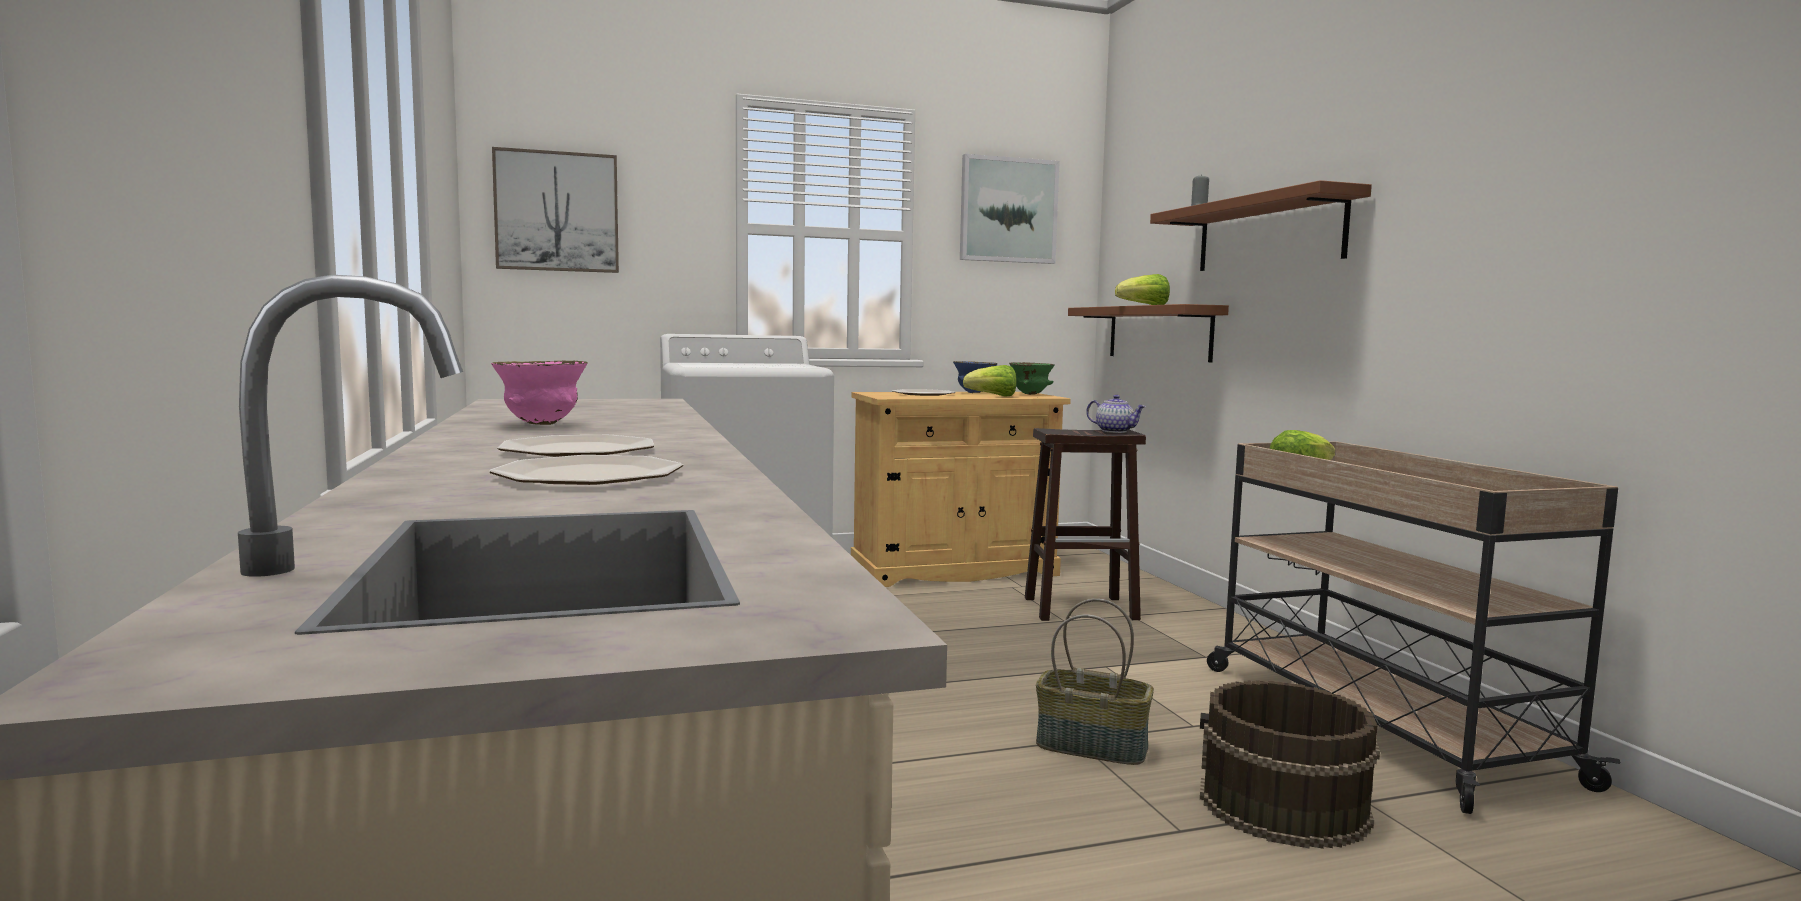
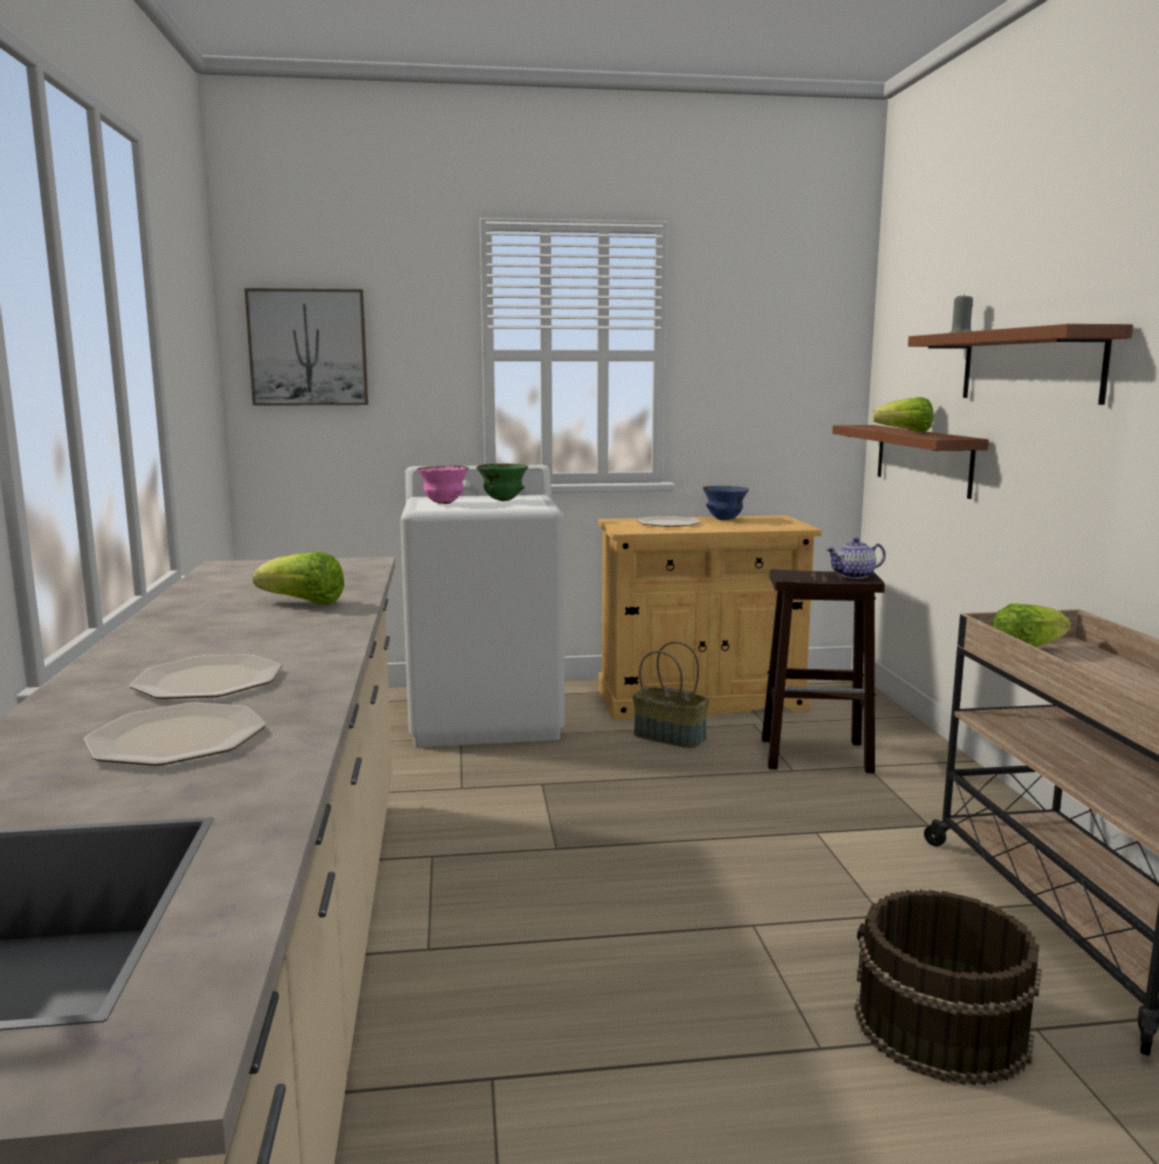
camera: 10 degrees right, 5 degrees up
pink bowl [491,361,588,425] -> pink bowl moved to [417,466,469,504]
picture [960,154,1060,264] -> none
lettuce [963,365,1017,397] -> lettuce moved to [253,552,344,605]
green bowl [1009,362,1055,395] -> green bowl moved to [476,463,528,501]
basket [1036,599,1154,765] -> basket moved to [633,641,709,748]
teapot [1086,395,1146,433] -> teapot turned 120 degrees clockwise [826,538,886,579]

